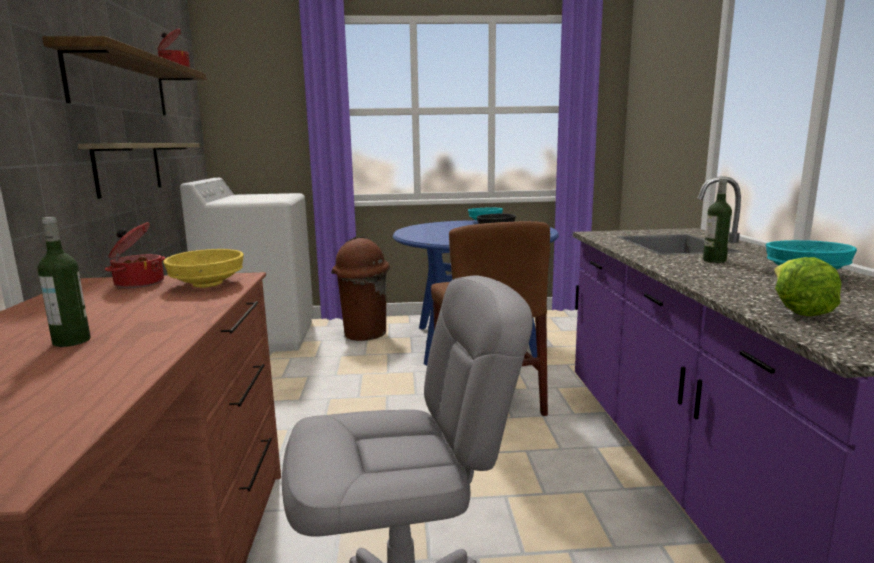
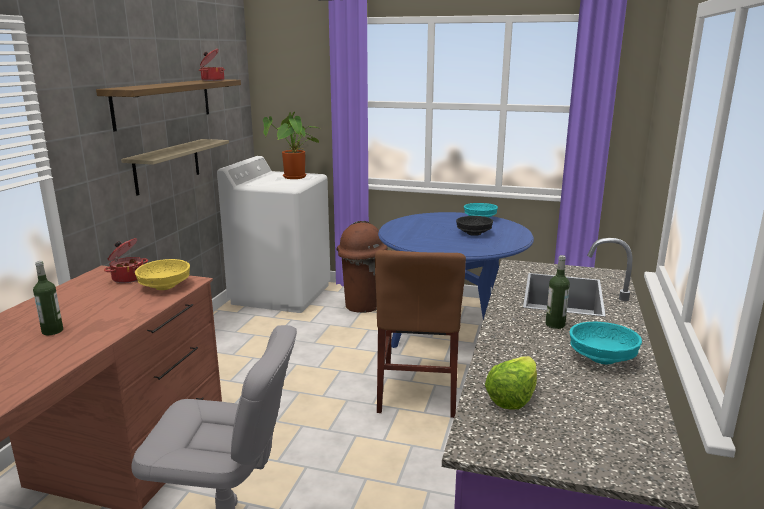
camera: 20 degrees right, 5 degrees up
none -> potted plant [263,112,322,179]

